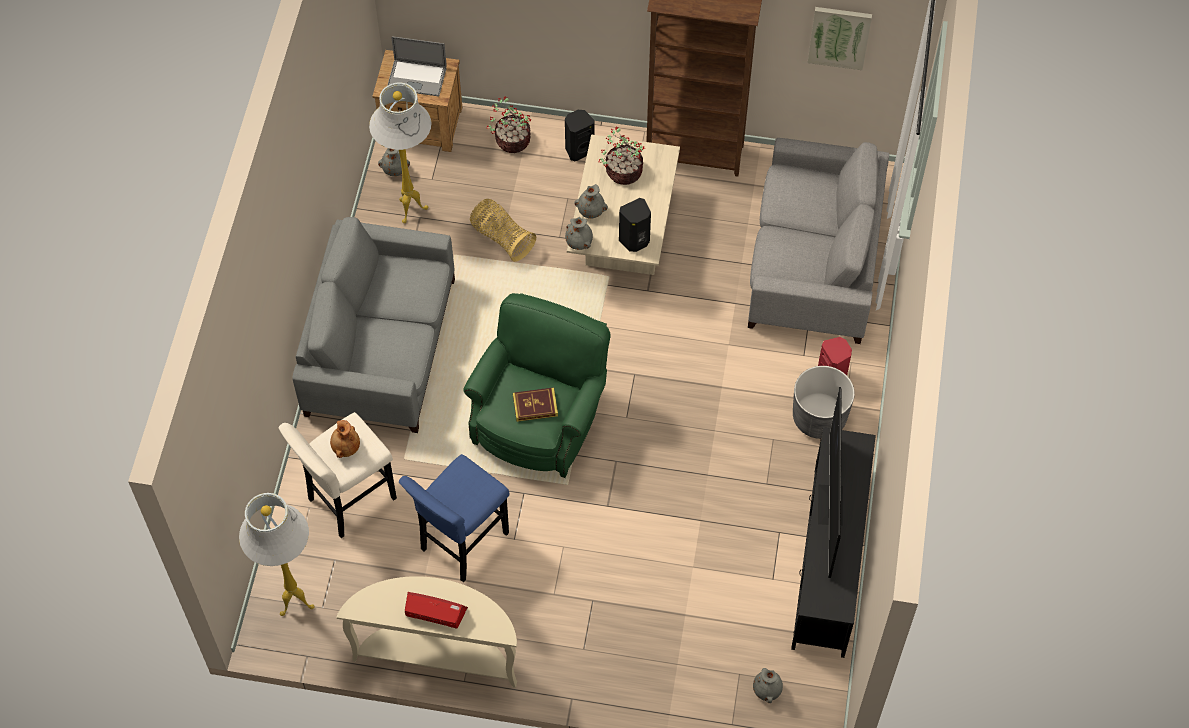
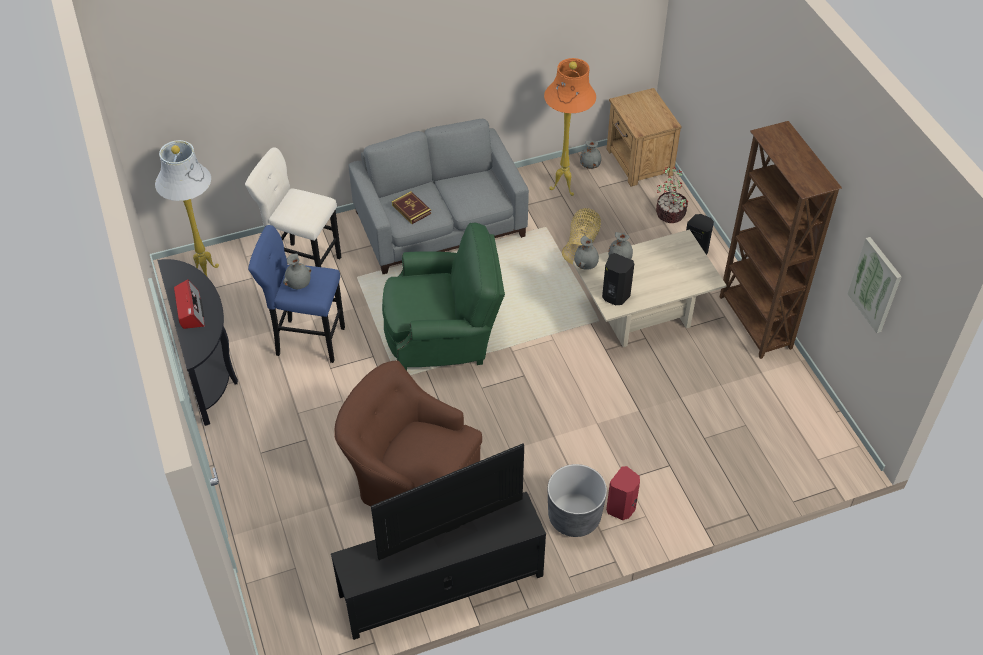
camera: 60 degrees right, 10 degrees down
brown vase [330,420,360,458] -> none
beige console table [337,576,517,688] -> black console table [157,259,238,426]
white floor lamp [369,82,431,223] -> orange floor lamp [544,58,596,196]
laptop [387,36,447,96] -> none
book [513,387,558,422] -> book moved to [392,191,431,224]
potted plant [598,127,645,185] -> none
grey sofa [748,138,889,344] -> none
grey vase [753,668,783,703] -> grey vase moved to [283,254,311,289]
none -> brown armchair [334,360,482,506]

